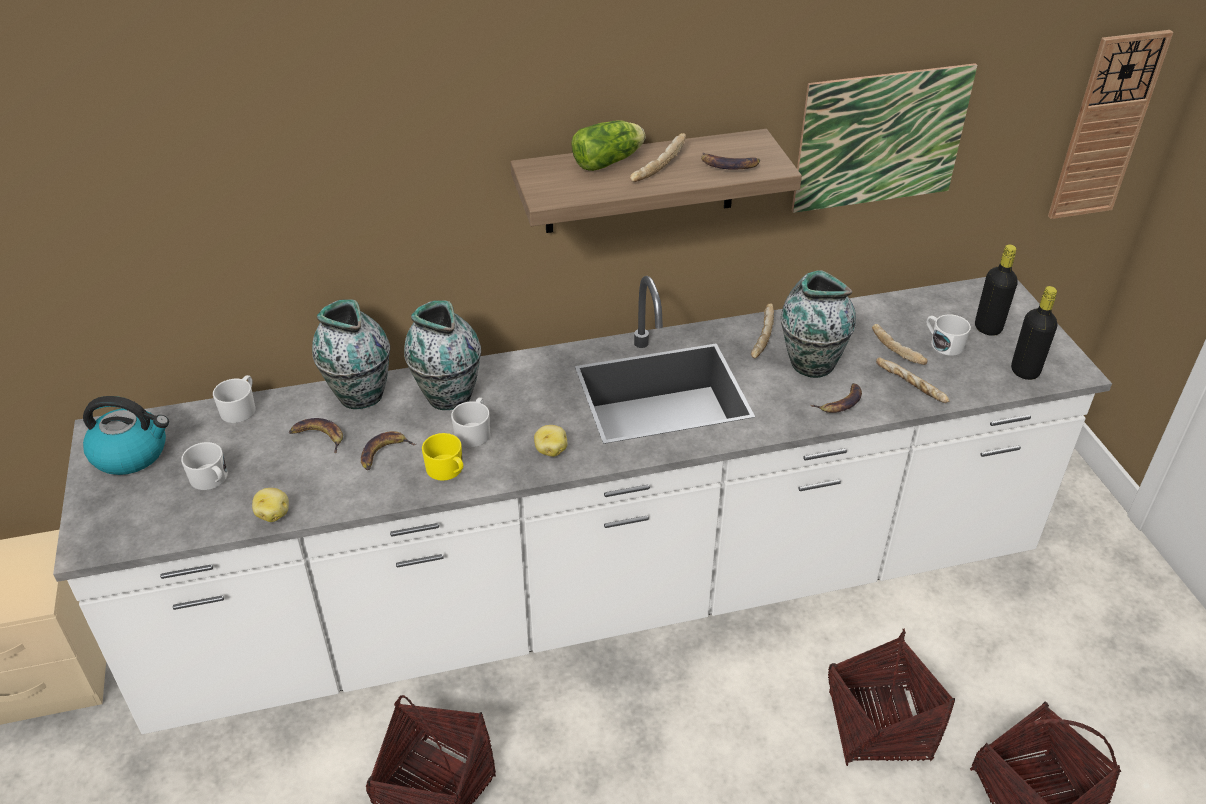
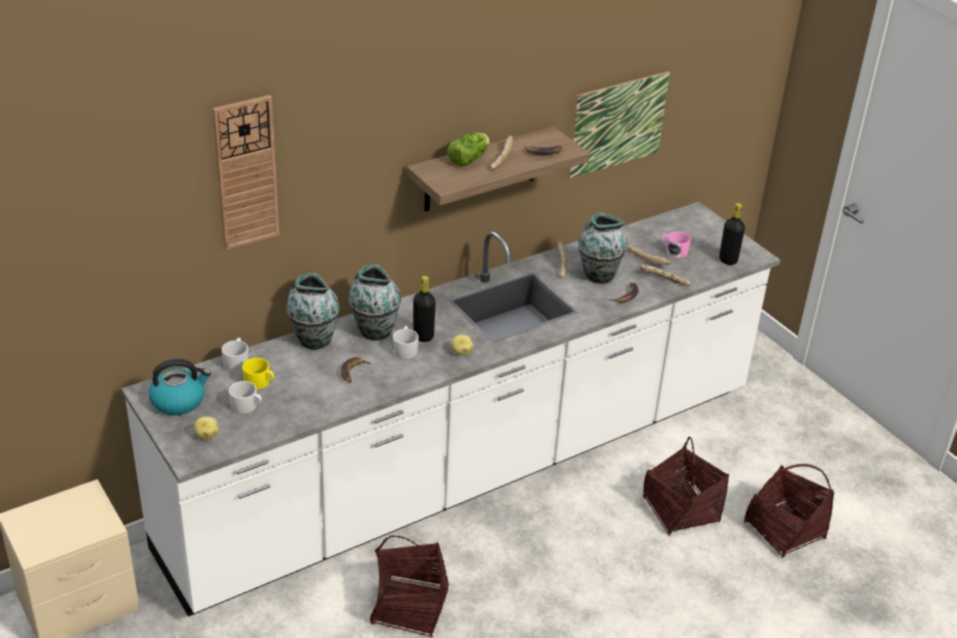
camera: 20 degrees left, 5 degrees down
potato [252,488,289,522] -> potato moved to [194,416,219,440]
banana [289,418,343,454] -> none
yellow mug [422,433,464,481] -> yellow mug moved to [242,358,274,390]
white mug [926,314,971,356] -> pink mug [662,231,691,258]
black bottle [975,244,1018,336] -> black bottle moved to [413,276,436,342]
wall clock [1048,30,1173,219] -> wall clock moved to [212,95,279,250]

